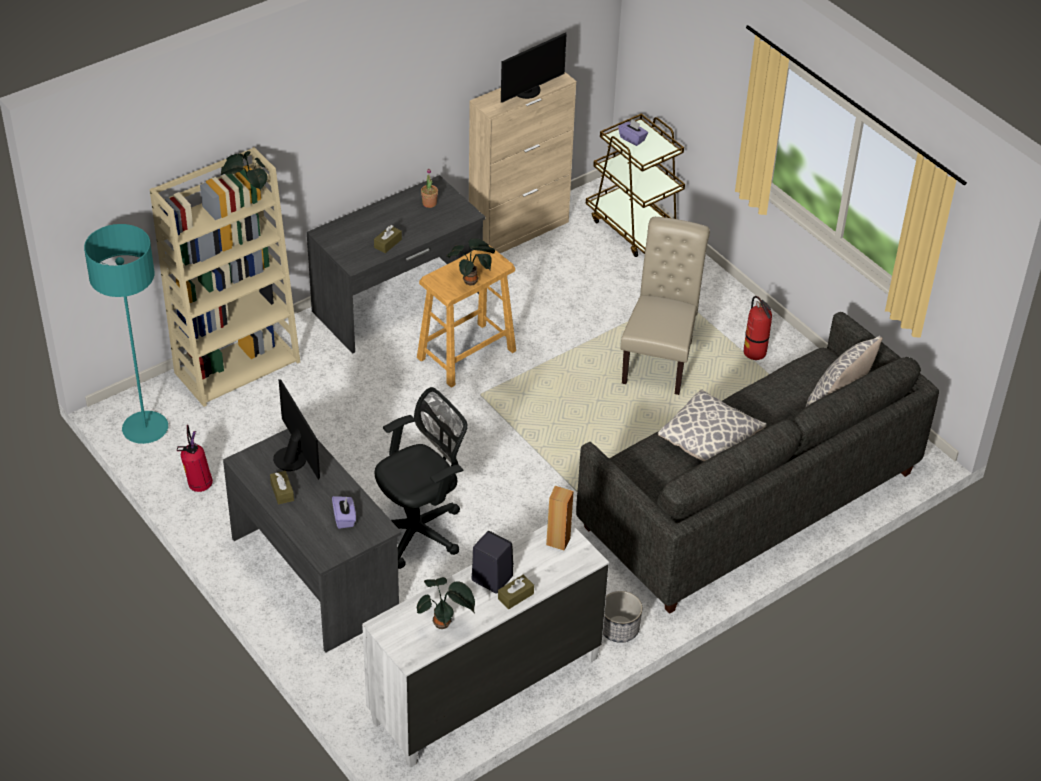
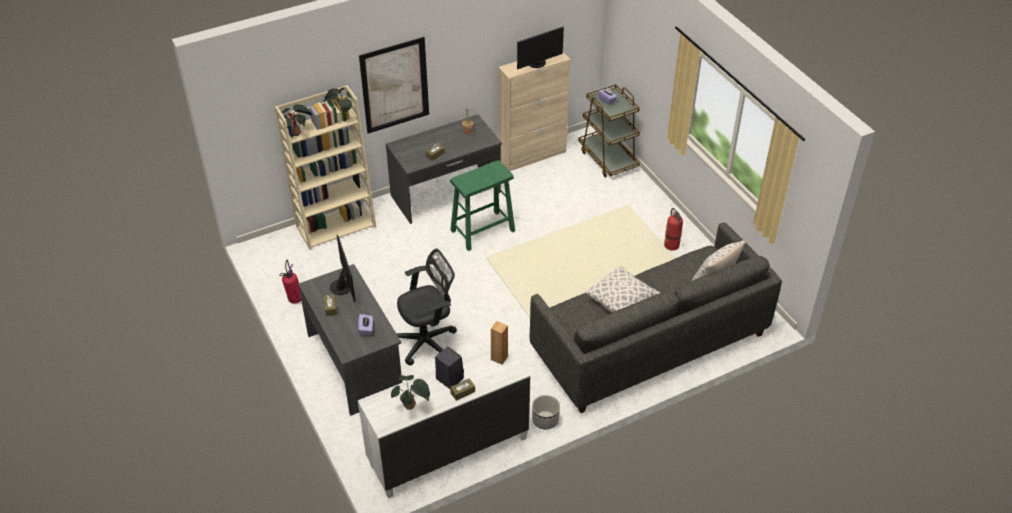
camera: 10 degrees right, 0 degrees up
turquoise floor lamp [84,224,168,444] -> none
beige stool [417,245,516,388] -> green stool [450,160,515,251]
potted plant [447,239,495,286] -> potted plant moved to [281,104,312,136]
beige chair [621,217,710,395] -> none
none -> picture [359,37,429,133]

